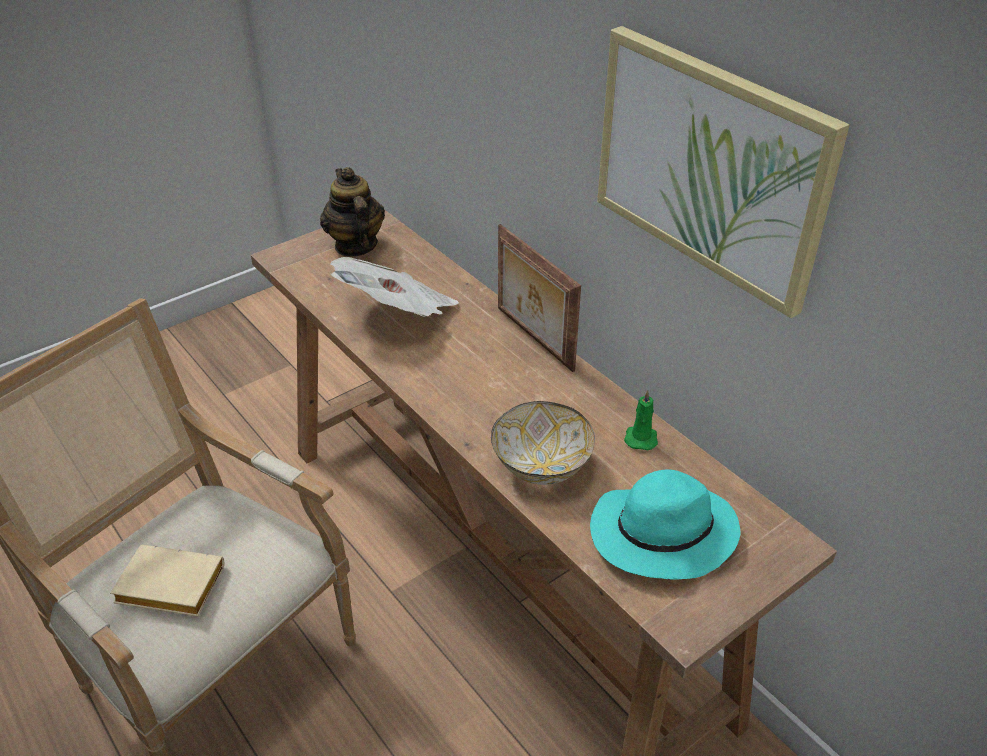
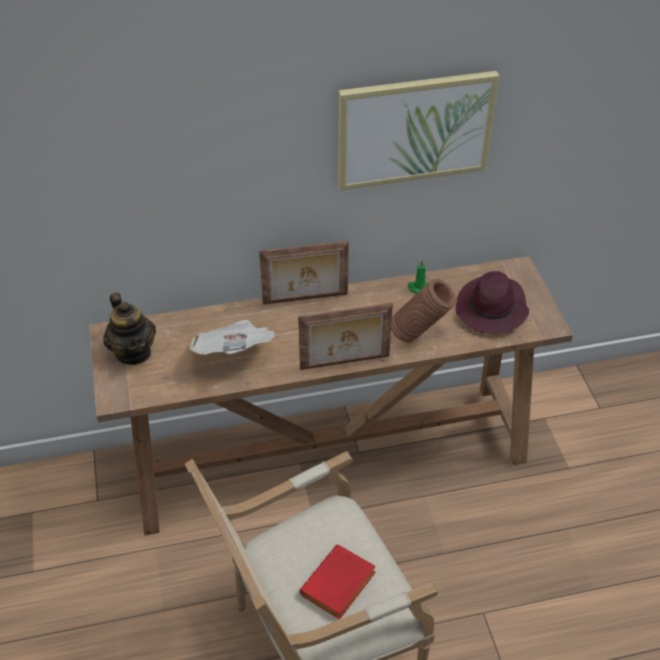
camera: 65 degrees left, 5 degrees up
beige book [110,544,224,617] -> red book [299,545,376,619]
teapot [320,167,385,257] -> teapot turned 120 degrees counterclockwise [103,293,156,365]
bowl [491,401,595,485] -> brown vase [391,279,456,343]
turquoise hat [590,469,740,580] -> purple hat [456,271,529,334]
none -> picture frame [298,303,393,370]

